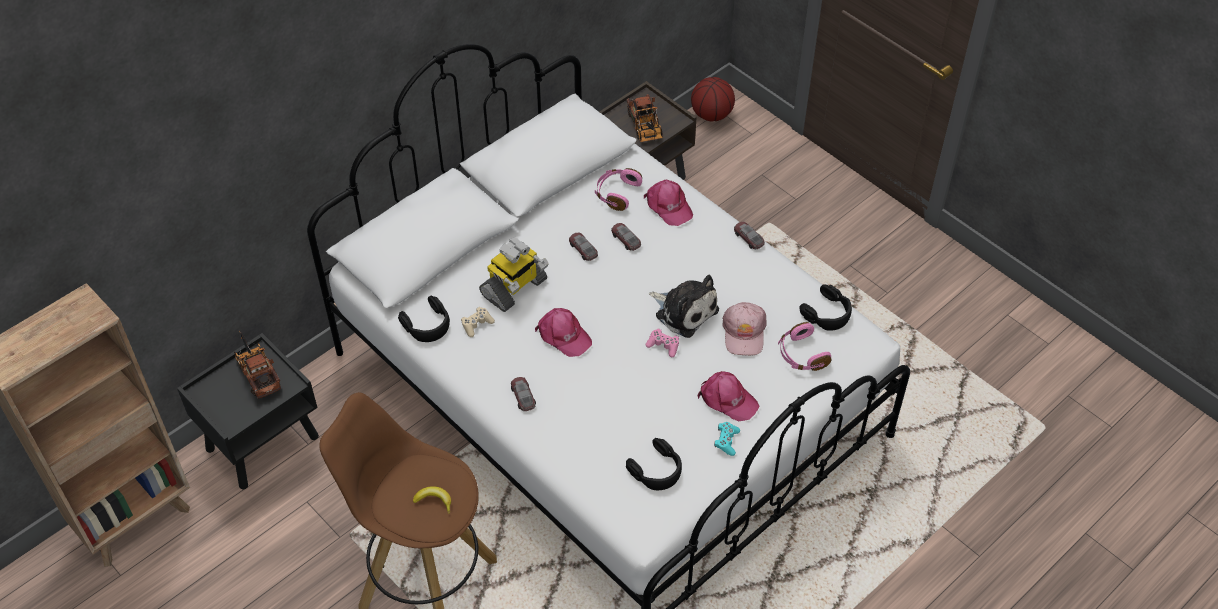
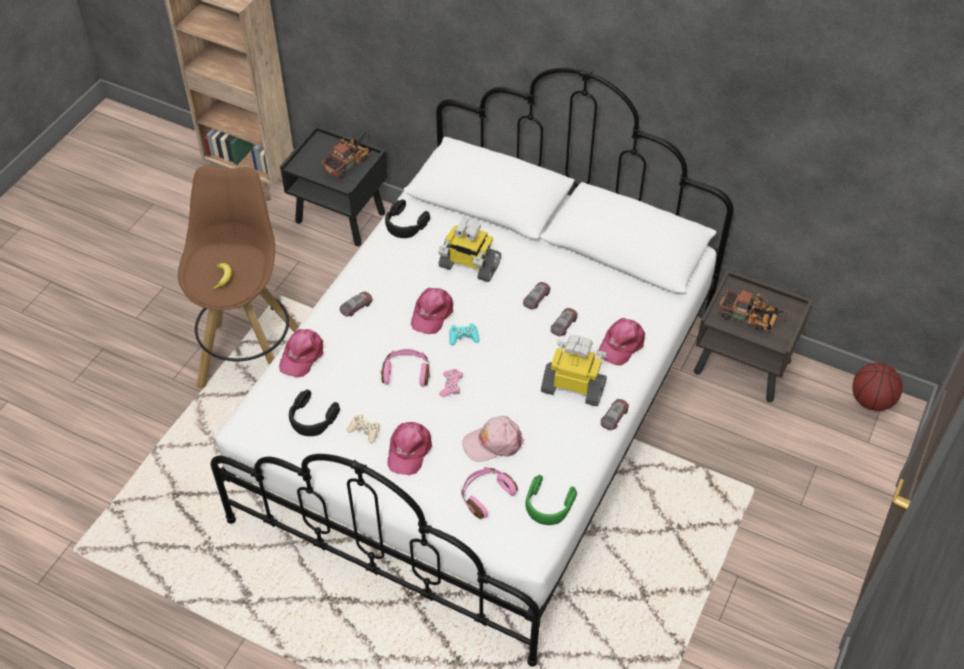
camera: 70 degrees right, 0 degrees up
beige game controller [461,307,495,337] -> beige game controller moved to [347,414,379,443]
pink headphones [595,168,642,211] -> pink headphones moved to [381,349,430,387]
toy truck [627,94,663,142] -> toy truck turned 120 degrees counterclockwise [718,287,787,332]
plush toy [649,275,719,338] -> none
turquoise game controller [714,422,740,456] -> turquoise game controller moved to [449,323,480,345]
black headphones [799,284,852,331] -> green headphones [525,475,577,525]
none -> pink cap [279,329,324,377]
none -> toy robot [541,335,607,406]

